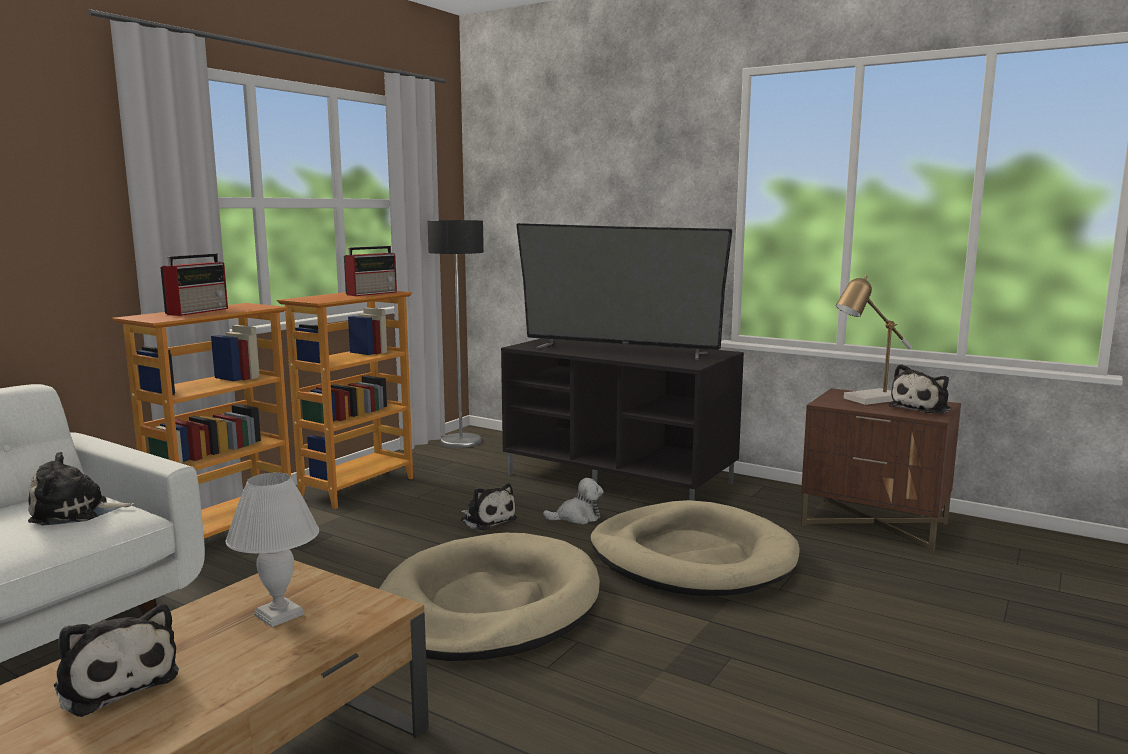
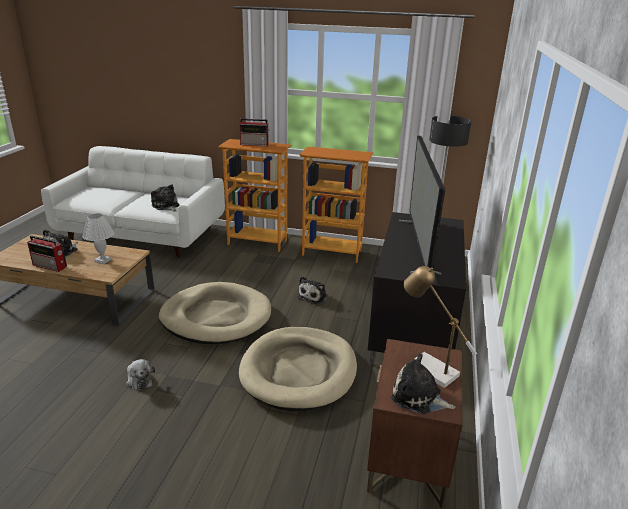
camera: 70 degrees right, 15 degrees up
radio [344,246,397,296] -> radio moved to [27,235,67,272]
plush toy [543,478,604,524] -> plush toy moved to [126,359,155,391]

